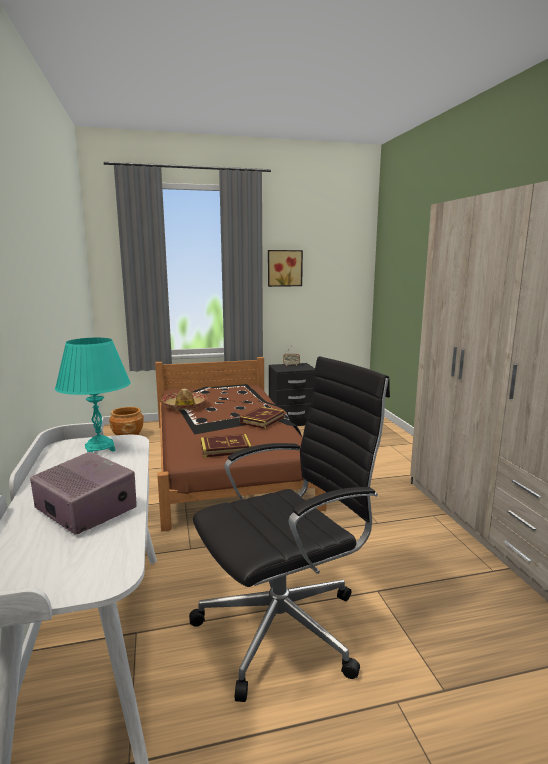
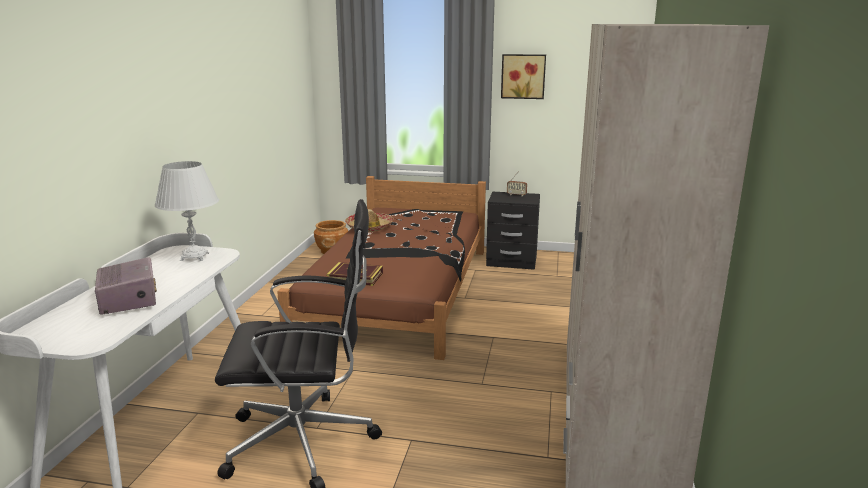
camera: 25 degrees right, 5 degrees up
turquoise table lamp [55,338,131,452] -> white table lamp [155,161,219,261]
book [240,407,285,429] -> none

